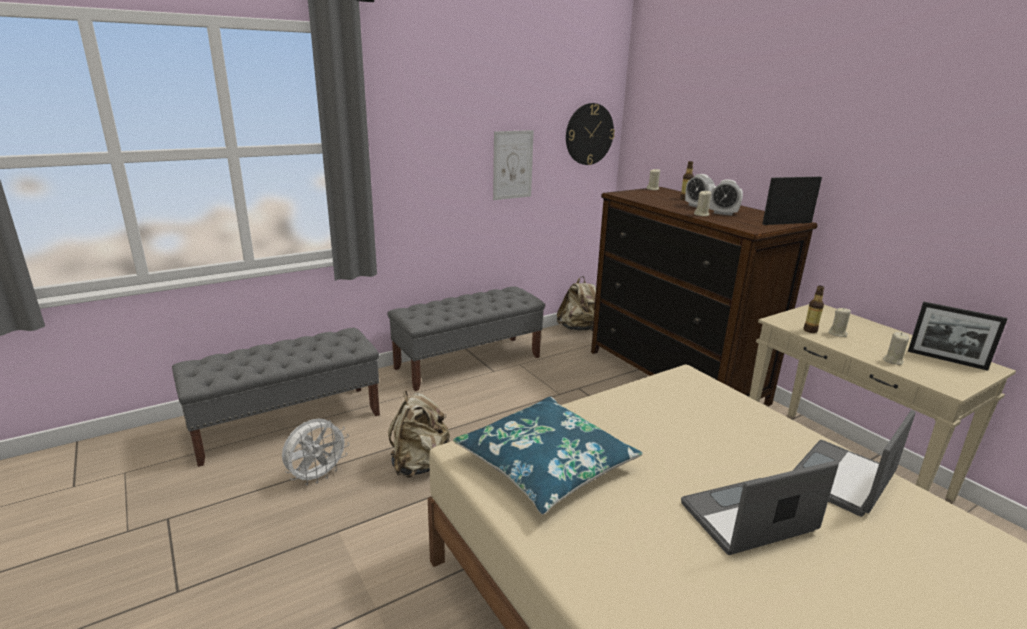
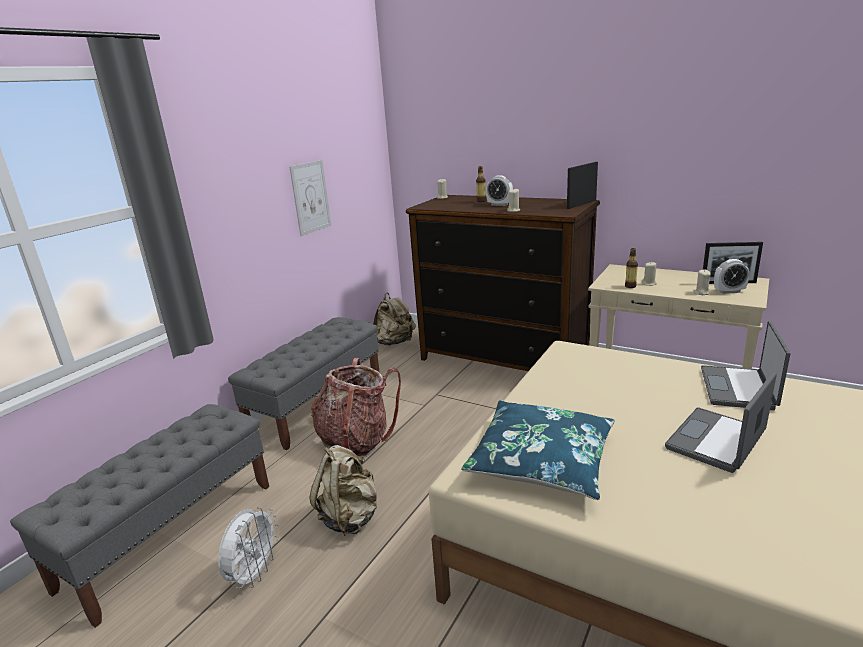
camera: 25 degrees left, 0 degrees up
wall clock [566,103,615,165] -> none
alarm clock [709,179,743,216] -> alarm clock moved to [714,259,750,294]
none -> backpack [311,358,401,457]

